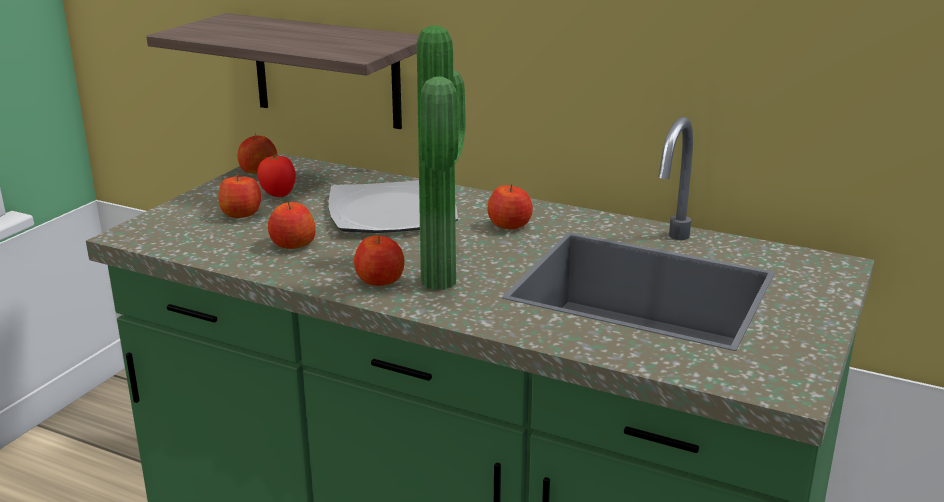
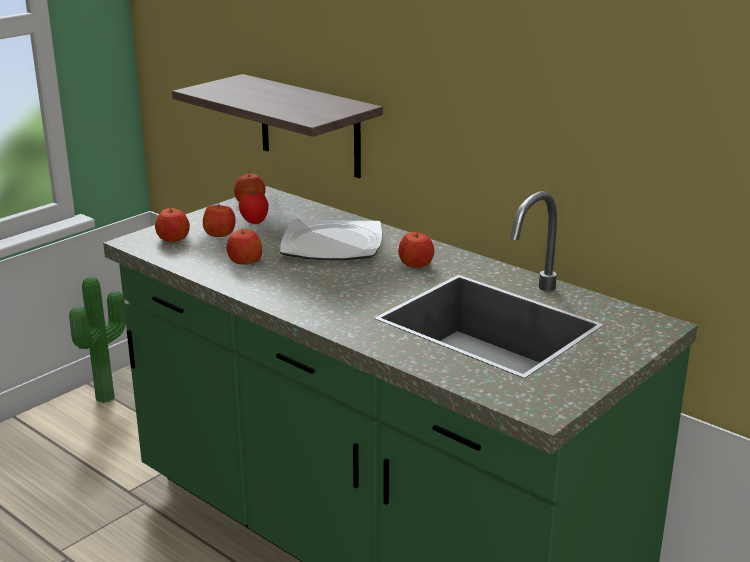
camera: 15 degrees right, 0 degrees up
apple [354,235,405,286] -> apple moved to [155,207,190,242]
potted plant [417,26,466,290] -> potted plant moved to [69,277,126,403]

